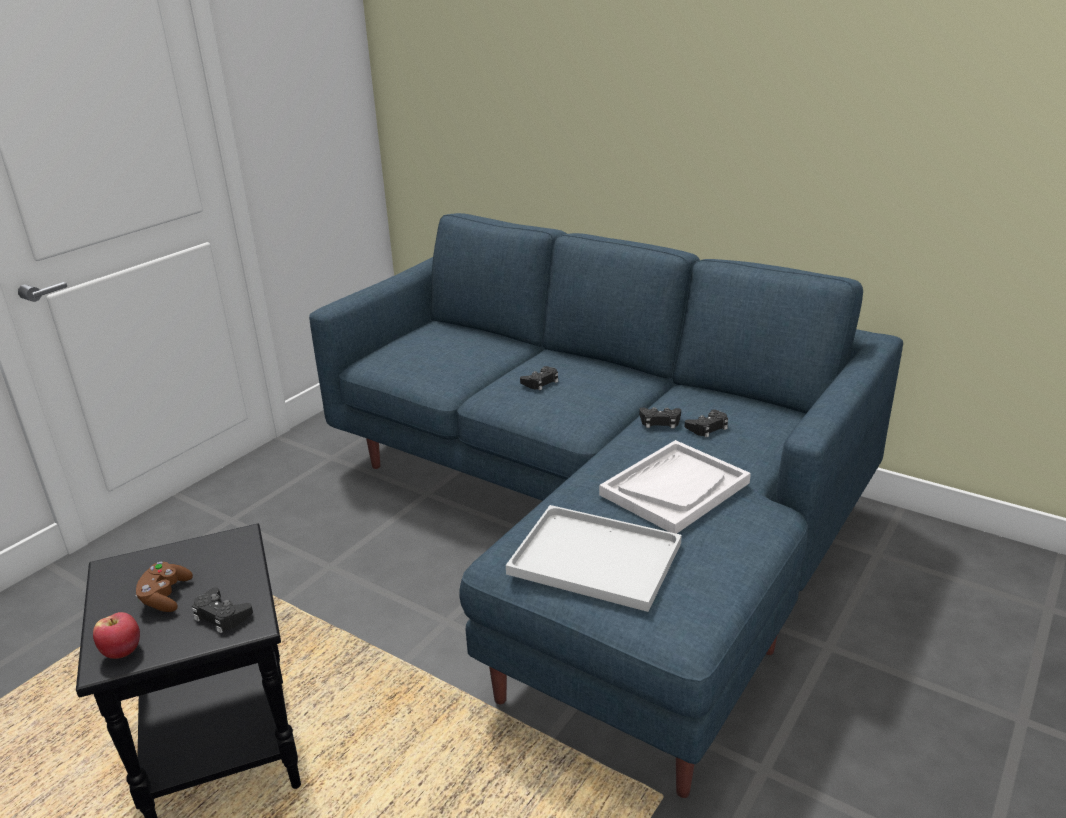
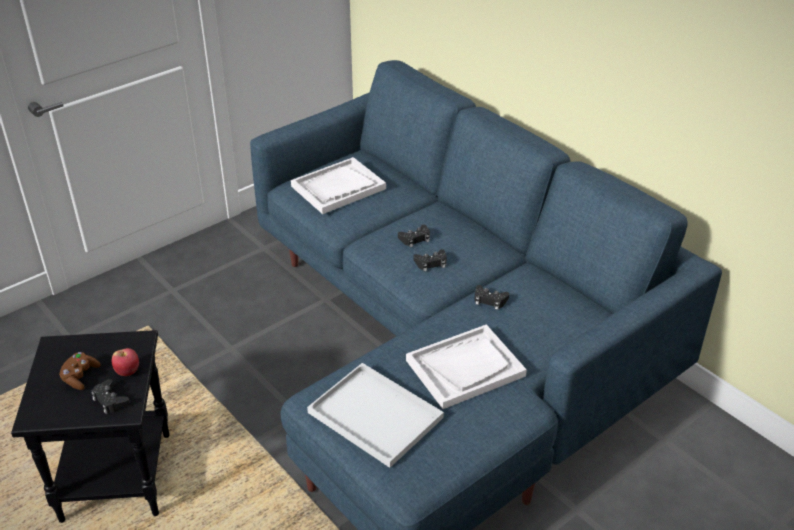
camera: 15 degrees right, 10 degrees up
apple [93,612,140,659] -> apple moved to [111,348,139,376]
black game controller [685,410,728,437] -> black game controller moved to [413,249,447,271]
none -> white tray [291,157,386,214]

